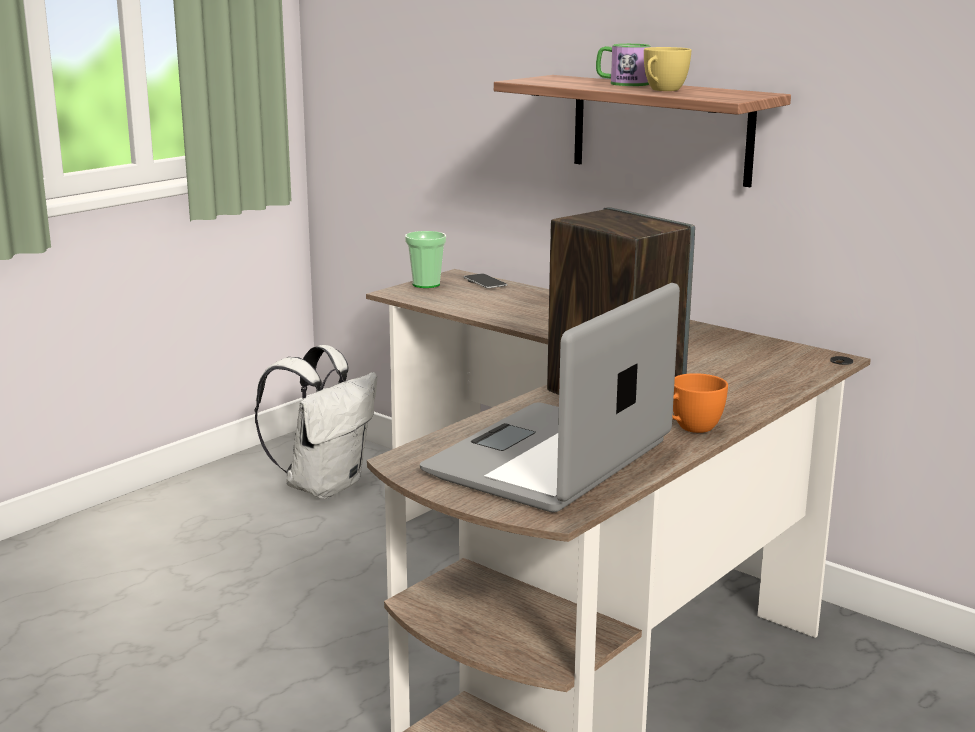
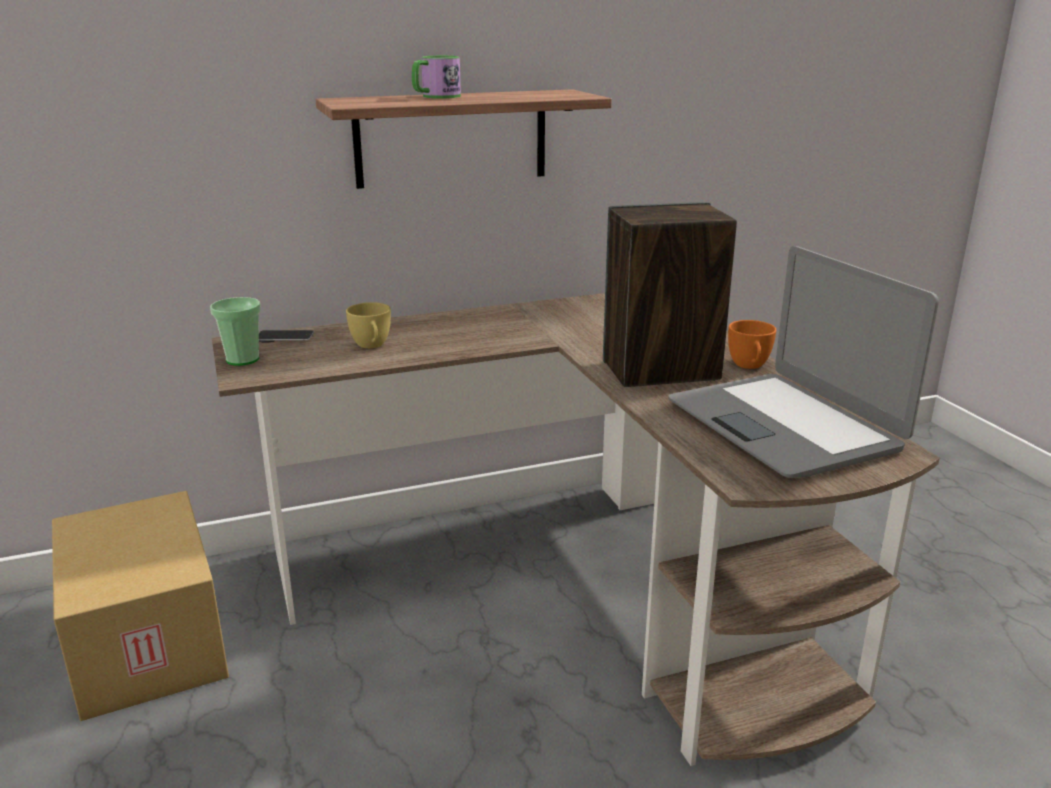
camera: 60 degrees left, 5 degrees up
white backpack [255,345,377,499] -> cardboard box [52,491,229,721]
yellow cup [644,47,691,91] -> yellow cup moved to [346,302,391,348]

